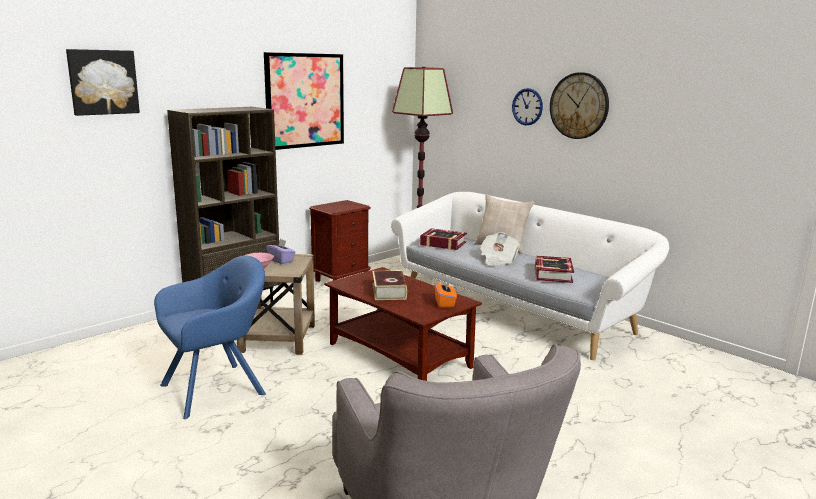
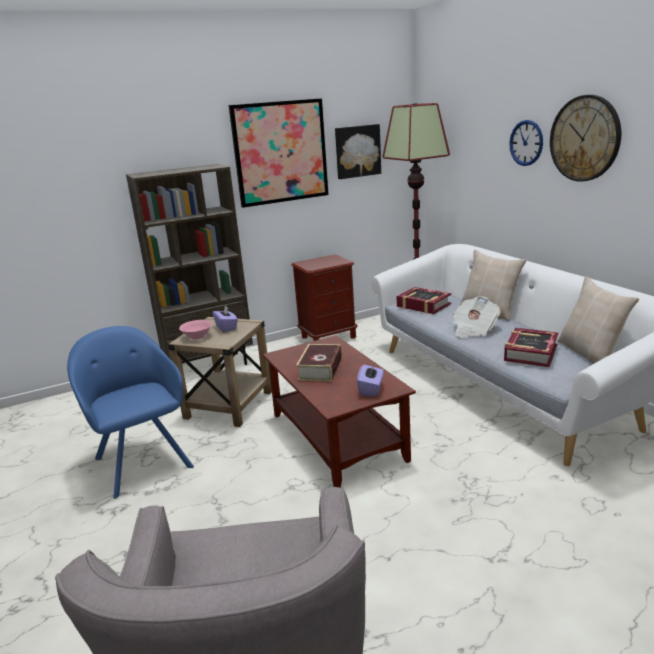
camera: 20 degrees right, 5 degrees up
picture [66,49,140,116] -> picture moved to [335,124,381,179]
blue armchair [154,255,266,419] -> blue armchair turned 105 degrees counterclockwise [67,326,194,499]
orange tissue box [434,279,457,308] -> purple tissue box [357,363,384,396]
none -> beige pillow [557,276,639,364]

